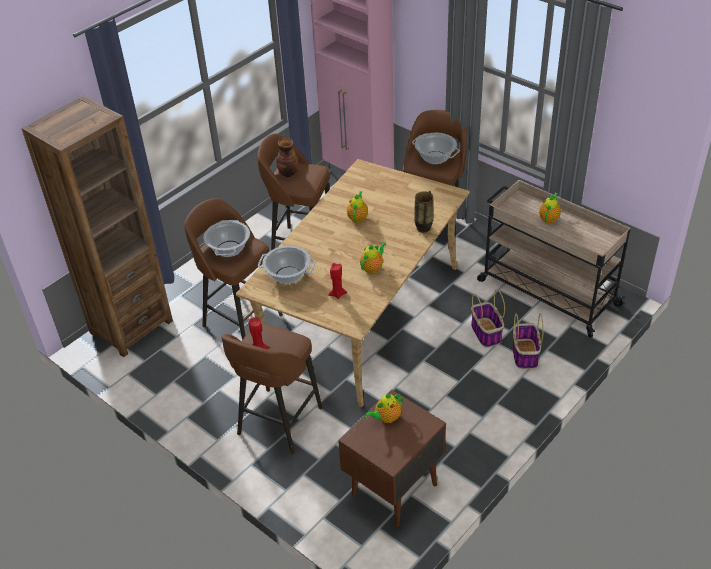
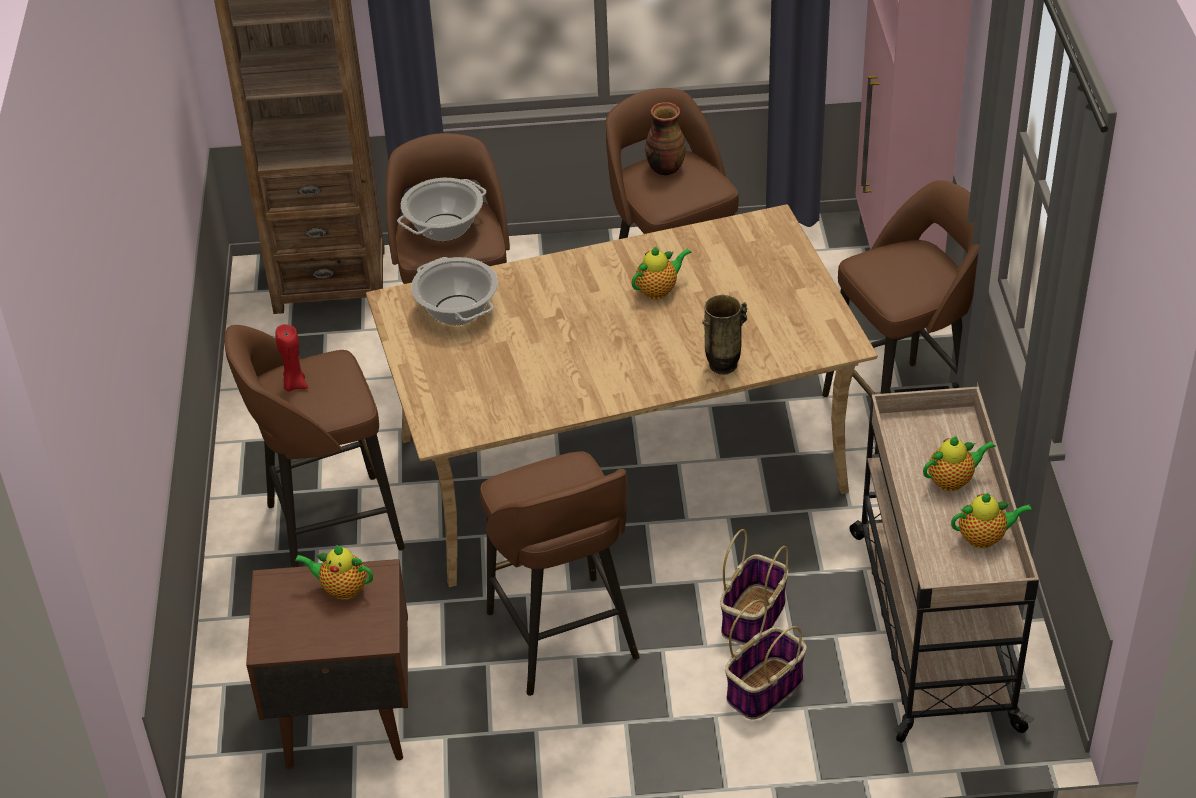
camera: 45 degrees right, 0 degrees up
red candle [328,263,347,299] -> none
teapot [360,242,387,274] -> teapot moved to [951,493,1032,548]
cooking pot [412,133,460,164] -> none
none -> brown stool [480,451,640,696]

